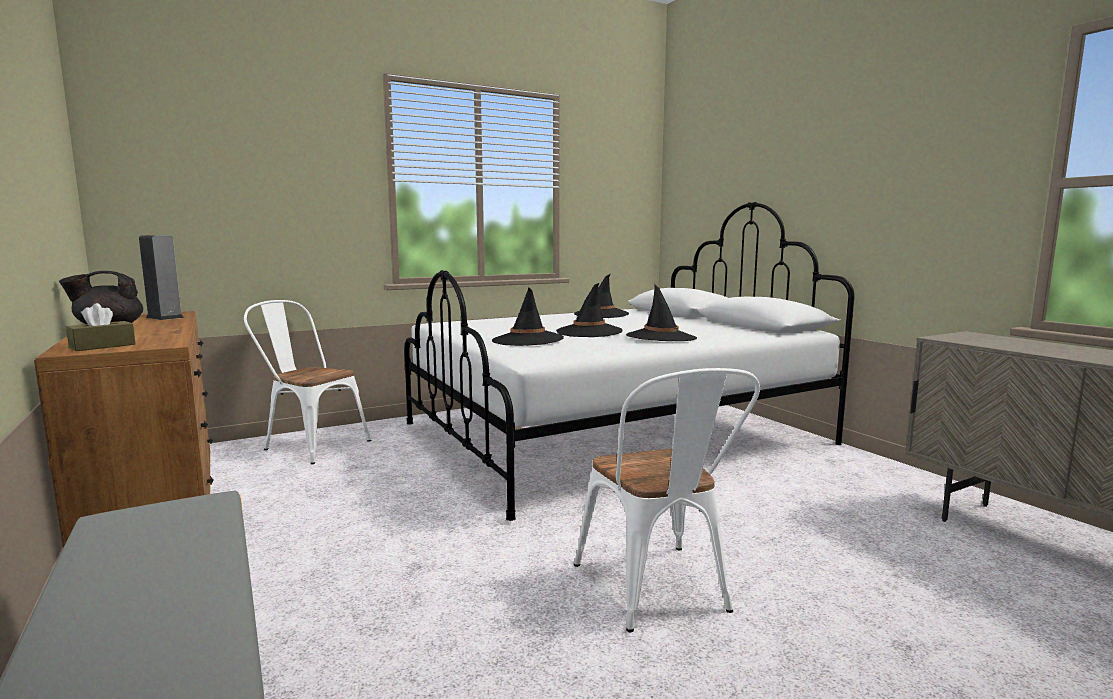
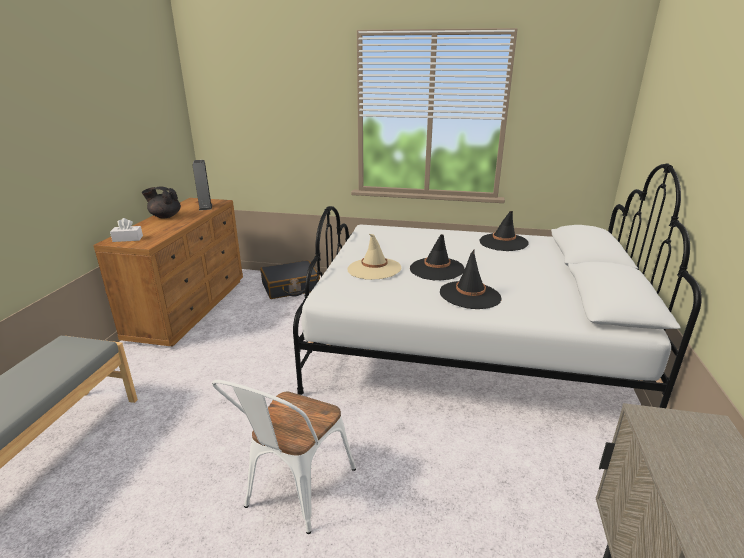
camera: 40 degrees right, 15 degrees up
brown tissue box [66,303,136,351] -> white tissue box [110,218,143,242]
white chair [244,300,372,464] -> black suitcase [260,260,320,299]
black hat [492,287,564,346] -> beige hat [347,234,402,280]

